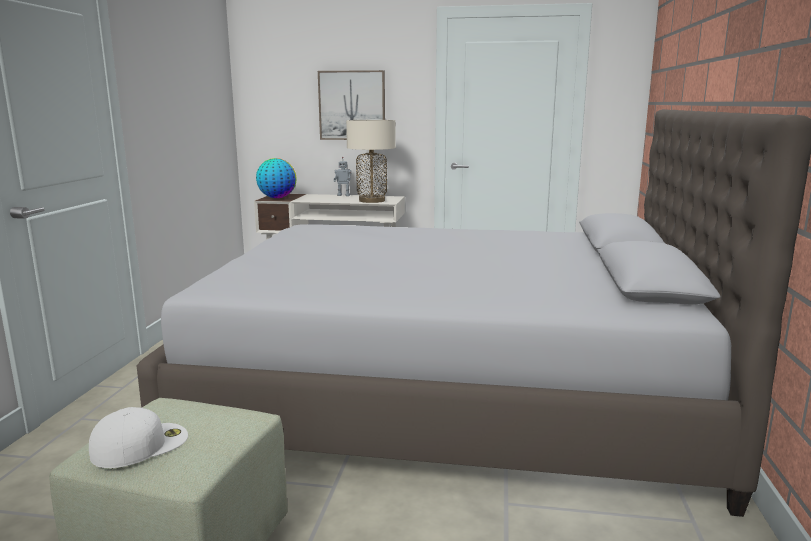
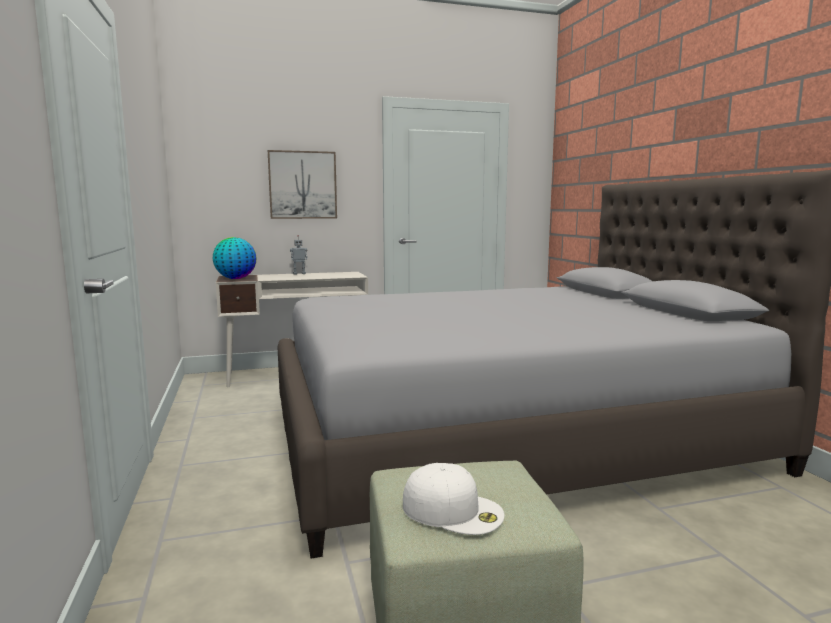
camera: 25 degrees left, 5 degrees down
white cap [89,407,188,468] -> white cap turned 90 degrees clockwise [403,463,505,535]
table lamp [346,120,396,203] -> none

